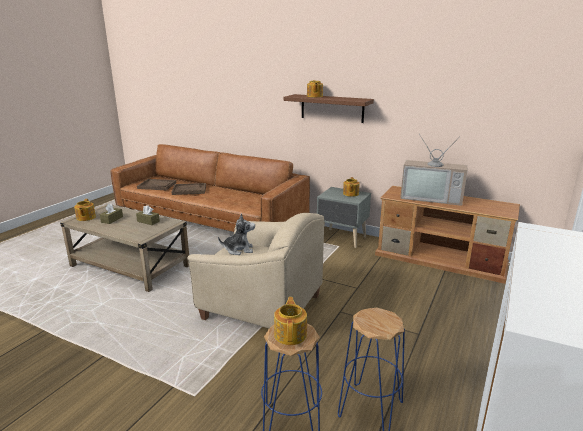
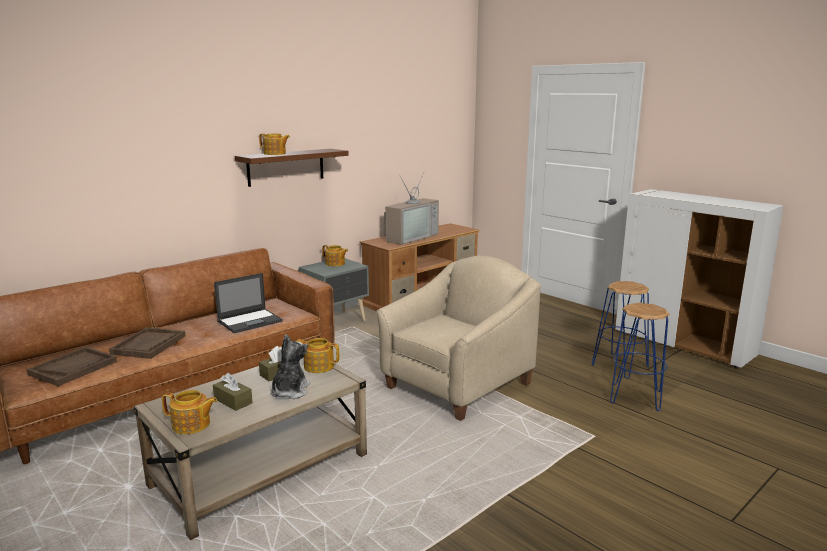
camera: 70 degrees left, 5 degrees down
plush toy [218,213,255,255] -> plush toy moved to [271,335,310,399]
teapot [274,297,307,345] -> teapot moved to [297,338,339,373]
none -> laptop [214,273,283,333]

